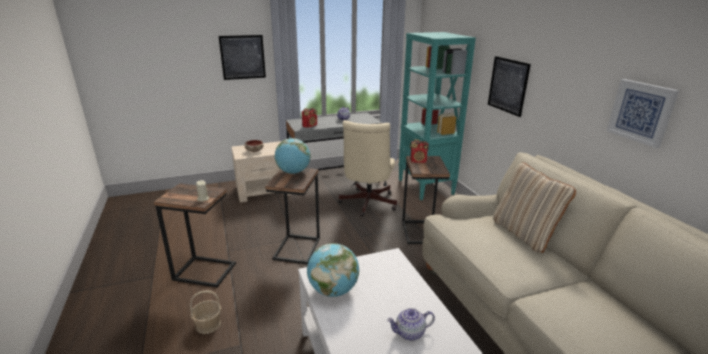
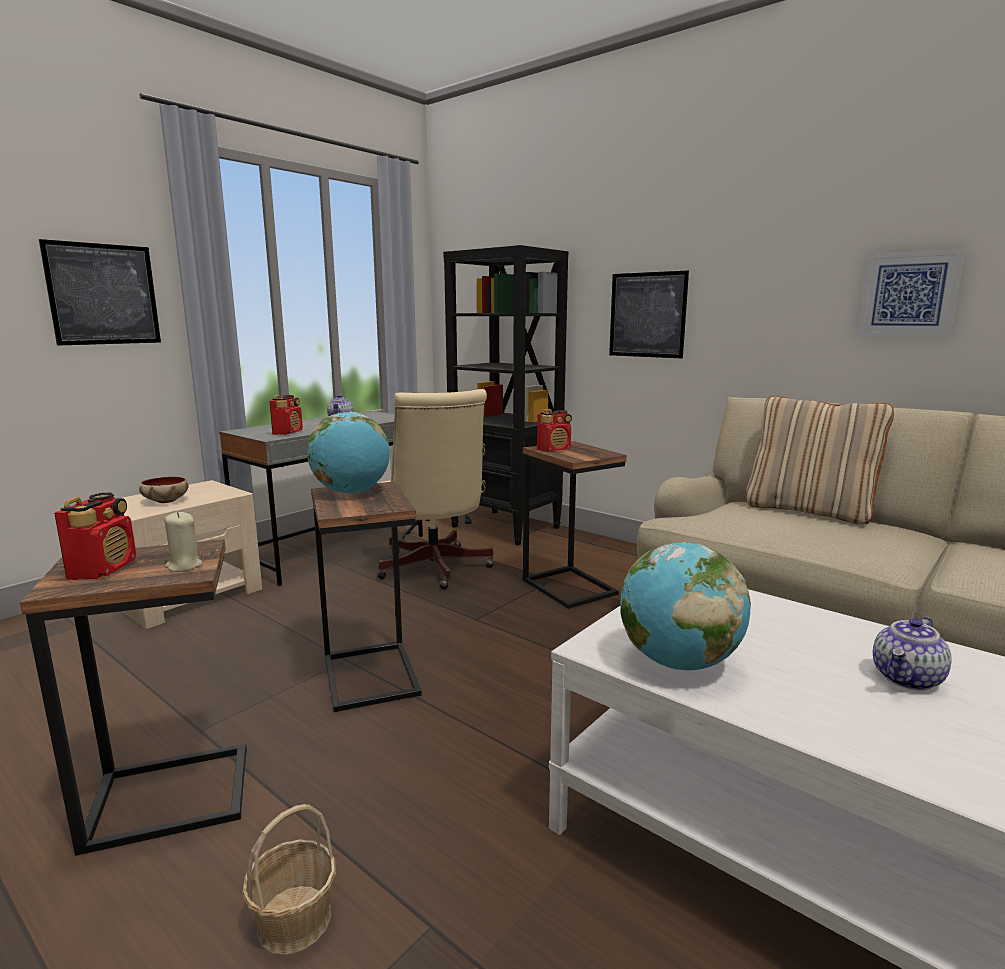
camera: 30 degrees left, 10 degrees down
turquoise bookcase [399,32,476,200] -> black bookcase [443,245,568,546]
none -> radio [54,492,136,580]

